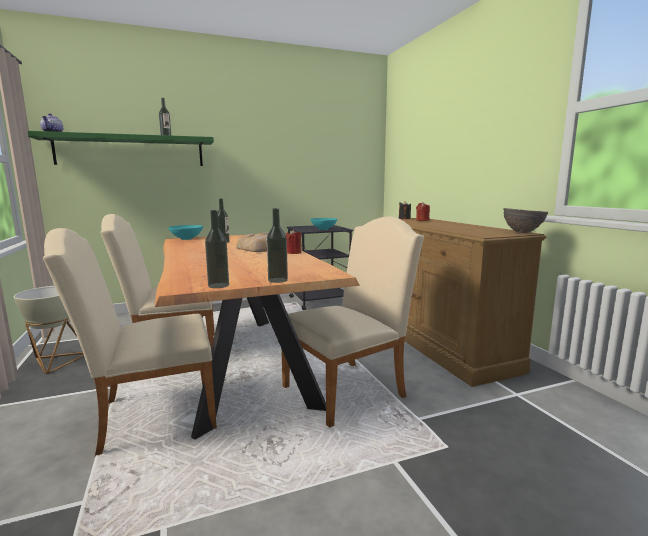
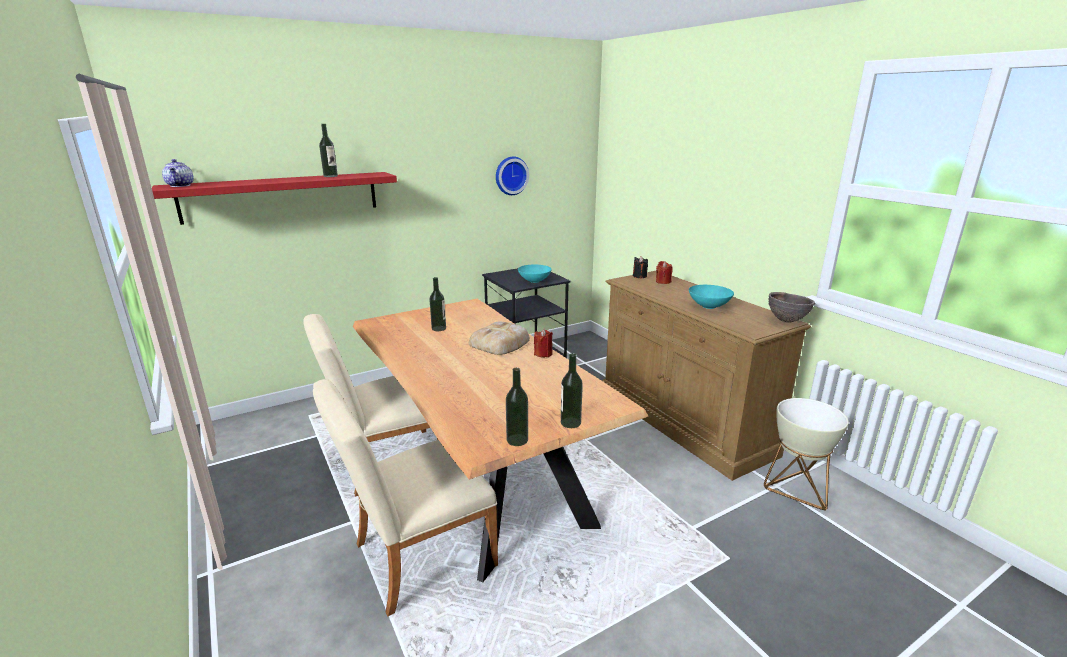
camera: 10 degrees left, 10 degrees up
planter [14,286,84,374] -> planter moved to [764,398,849,511]
green shelf [28,131,214,166] -> red shelf [152,172,397,225]
turquoise bowl [168,225,203,240] -> turquoise bowl moved to [689,285,734,309]
beige chair [281,216,424,428] -> none
none -> wall clock [496,156,529,195]

